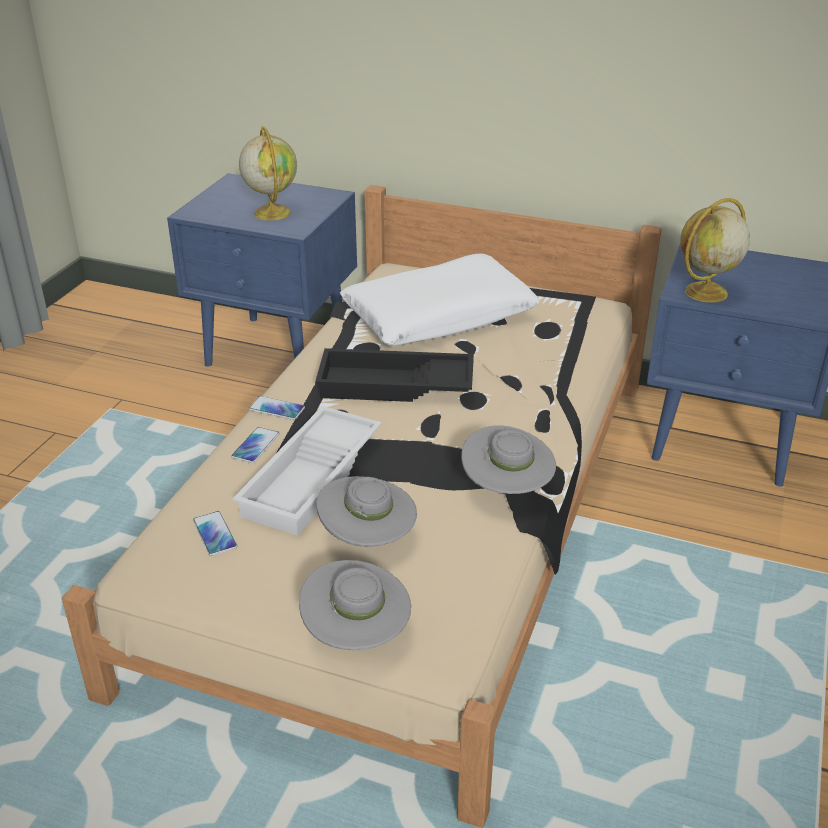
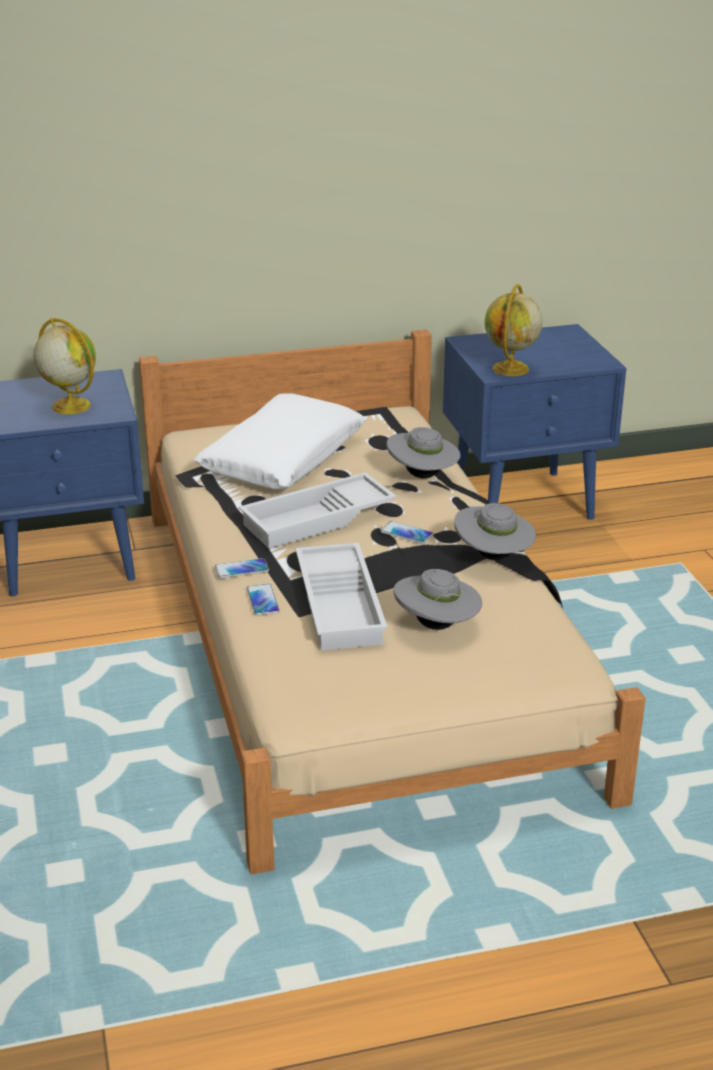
camera: 35 degrees left, 5 degrees down
phone [193,511,237,556] -> phone moved to [380,521,433,544]
grey hat [299,560,411,650] -> grey hat moved to [387,427,461,478]
black tray [315,348,474,402] -> white tray [239,472,396,549]

